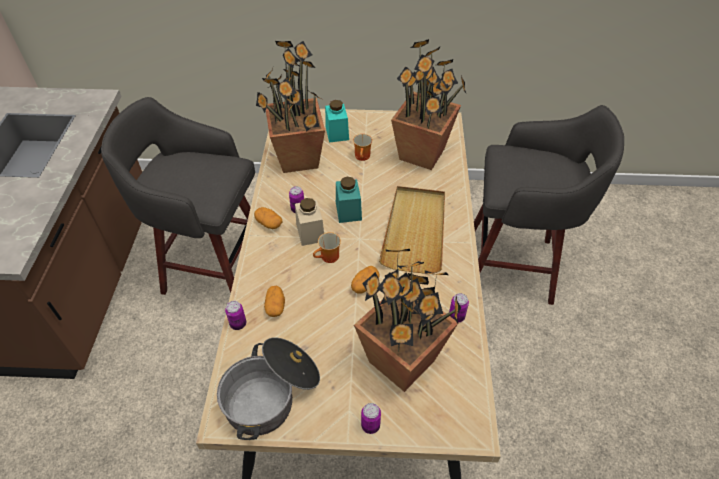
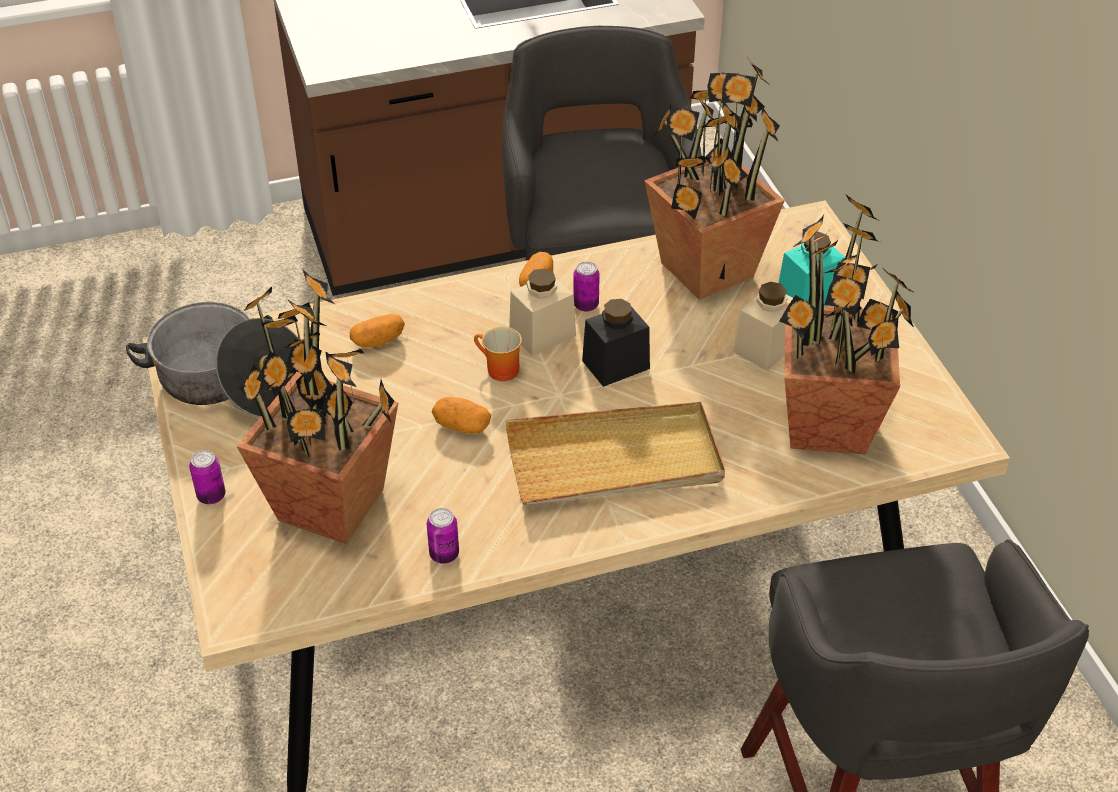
camera: 70 degrees right, 5 degrees down
can [225,301,246,330] -> none
turquoise jar [336,177,362,223] -> black jar [582,299,650,387]
mug [353,134,373,161] -> beige jar [733,282,793,371]

